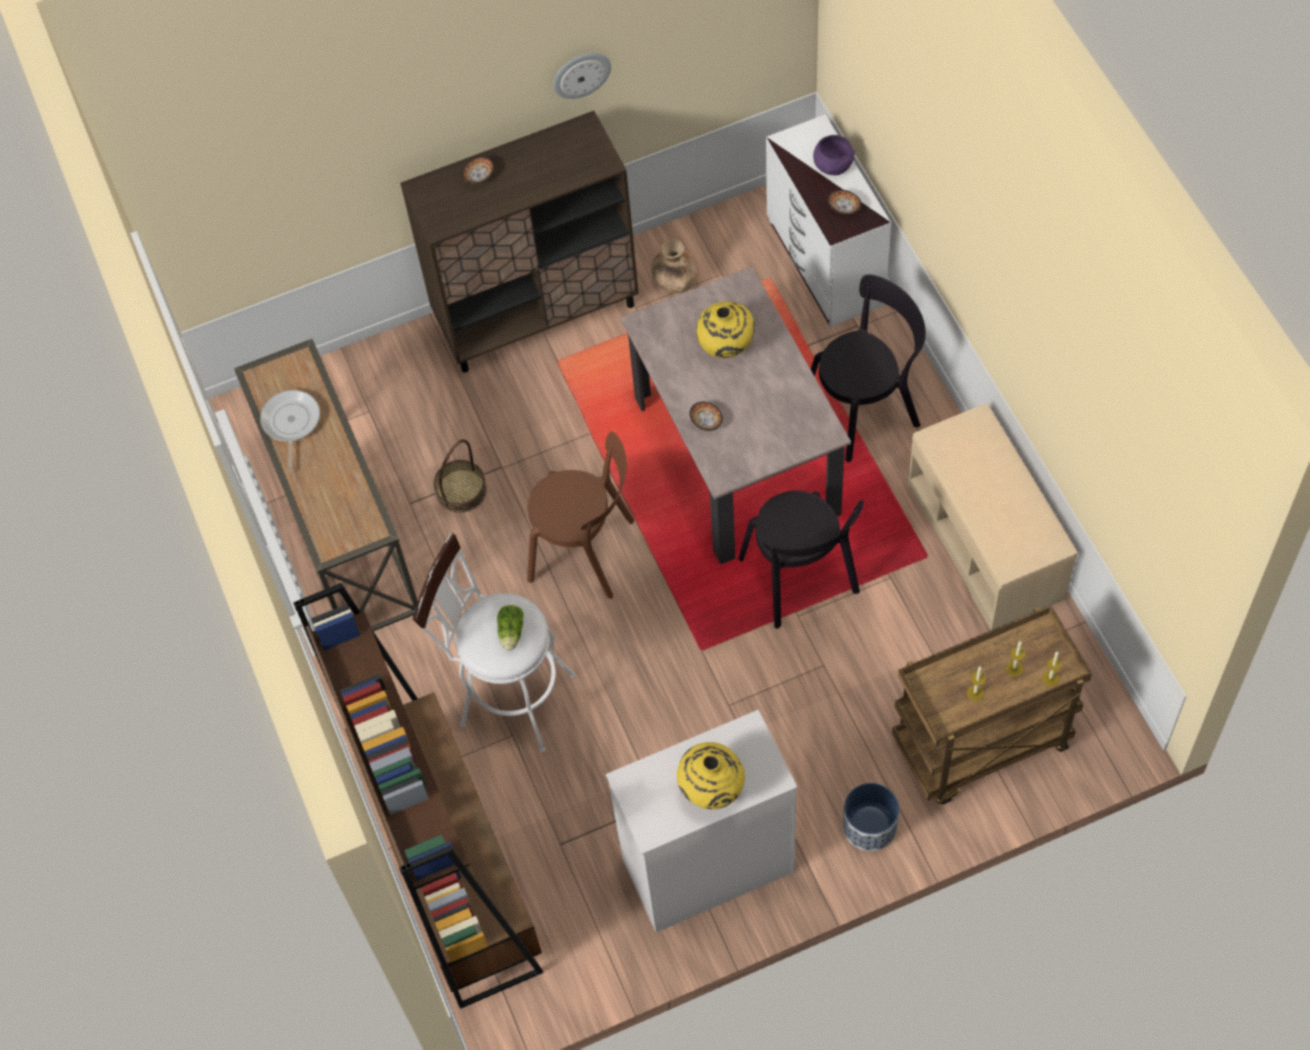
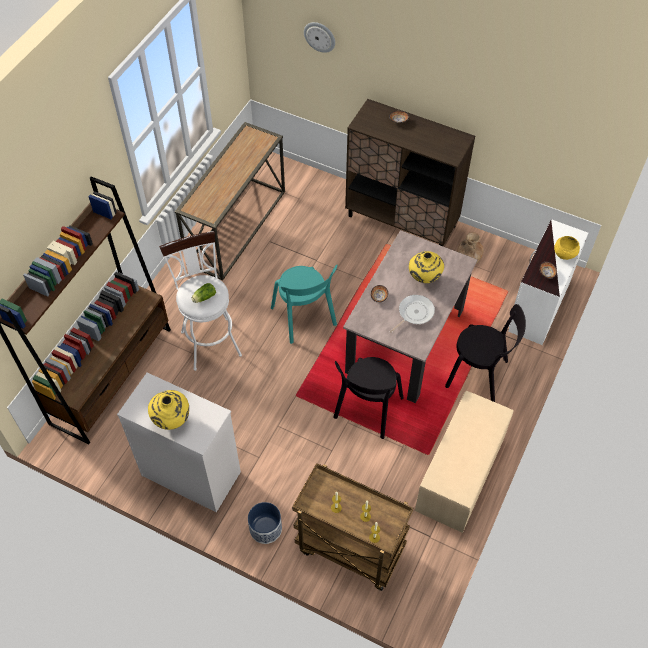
camera: 45 degrees right, 5 degrees down
frying pan [260,390,320,472] -> frying pan moved to [390,295,435,333]
basket [434,439,487,513] -> none
brown chair [527,432,634,599] -> turquoise chair [271,264,337,344]
wall clock [553,53,611,99] -> wall clock moved to [304,22,335,53]
purple bowl [813,135,855,175] -> yellow bowl [554,236,580,260]

